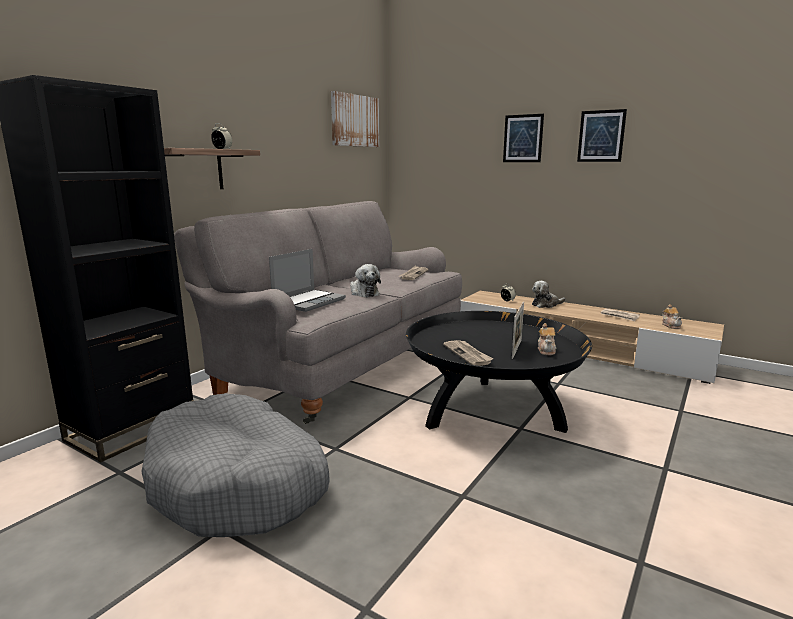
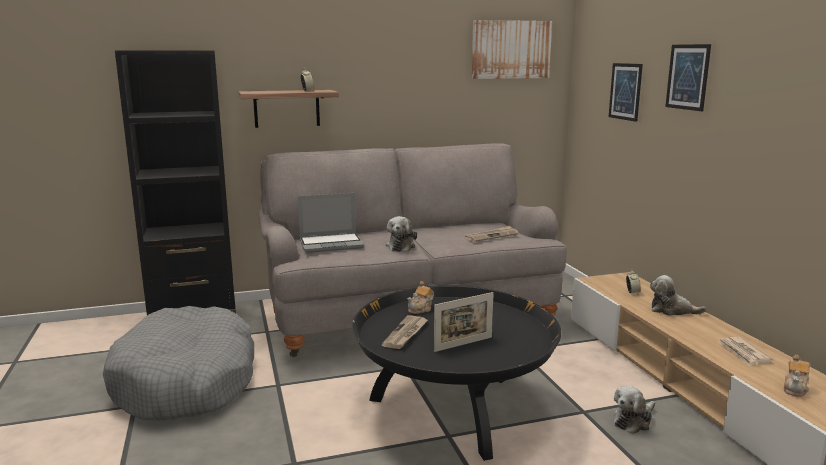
camera: 40 degrees right, 0 degrees up
teapot [538,323,556,355] -> teapot moved to [407,281,434,314]
picture [577,109,627,162] -> picture moved to [609,63,643,122]
none -> plush toy [613,386,655,434]

